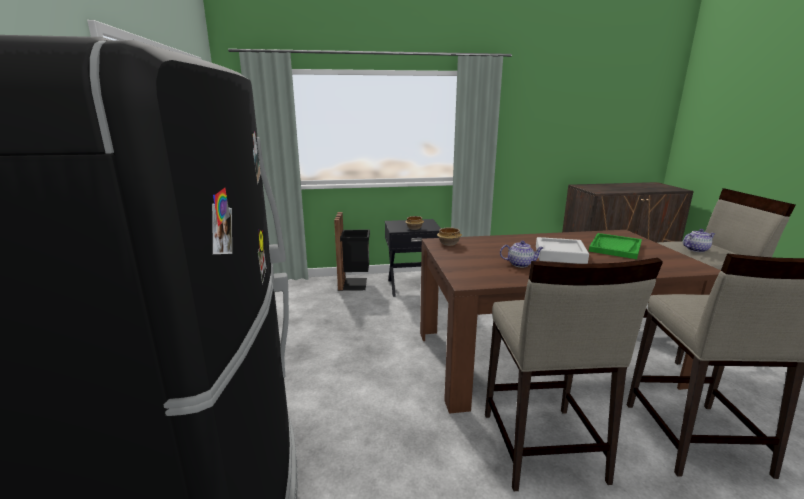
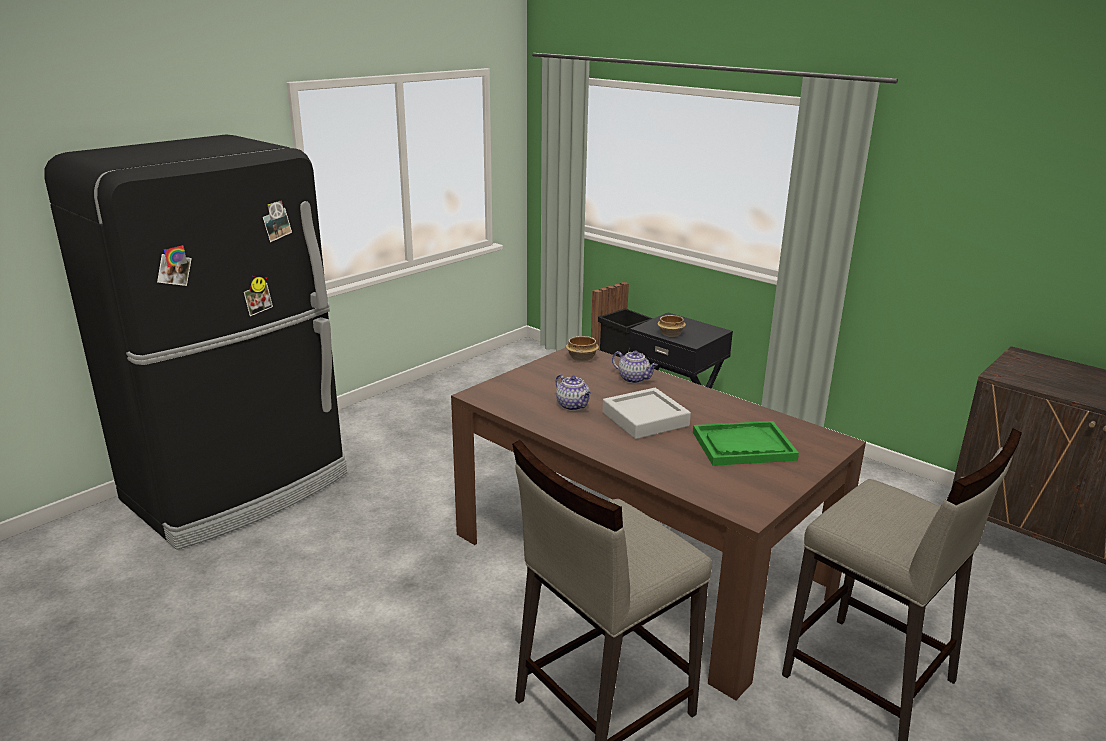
camera: 50 degrees right, 5 degrees up
beige stool [485,258,663,491] -> none
teapot [683,229,715,252] -> teapot moved to [612,351,658,383]

